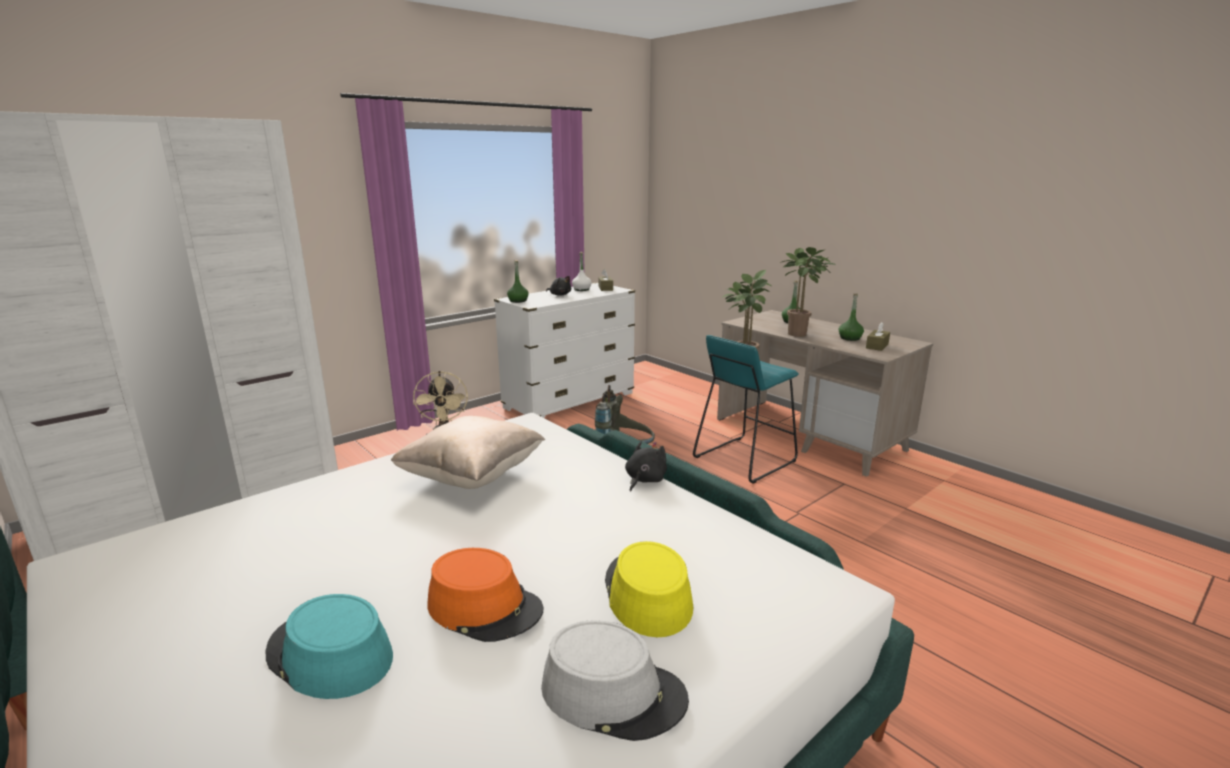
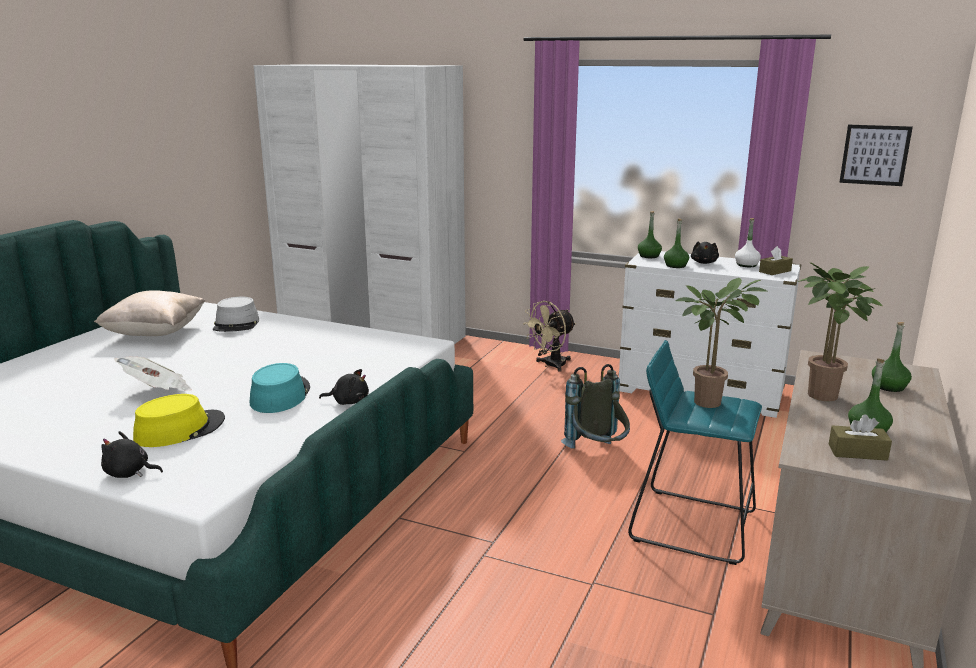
camera: 65 degrees right, 0 degrees up
turquoise hat [266,594,393,699] -> turquoise hat moved to [249,363,310,413]
beige pillow [391,416,545,489] -> beige pillow moved to [94,290,205,336]
orange hat [427,548,543,642] -> newspaper [115,357,192,391]
grey hat [541,620,689,741] -> grey hat moved to [213,297,259,332]
none -> black plush toy [101,431,163,478]
none -> green bottle [664,218,689,268]
none -> picture [839,125,913,186]

